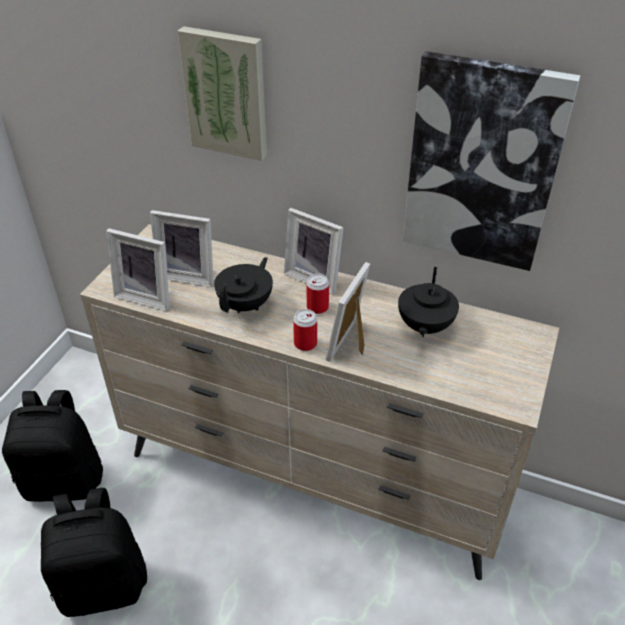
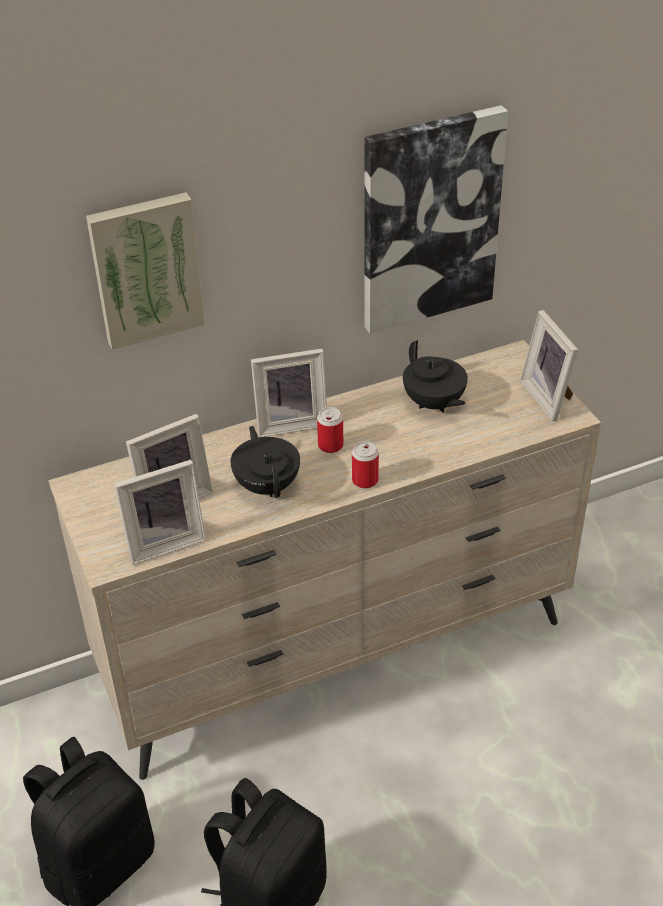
camera: 45 degrees left, 0 degrees up
picture frame [326,262,370,362] -> picture frame moved to [520,310,578,421]

